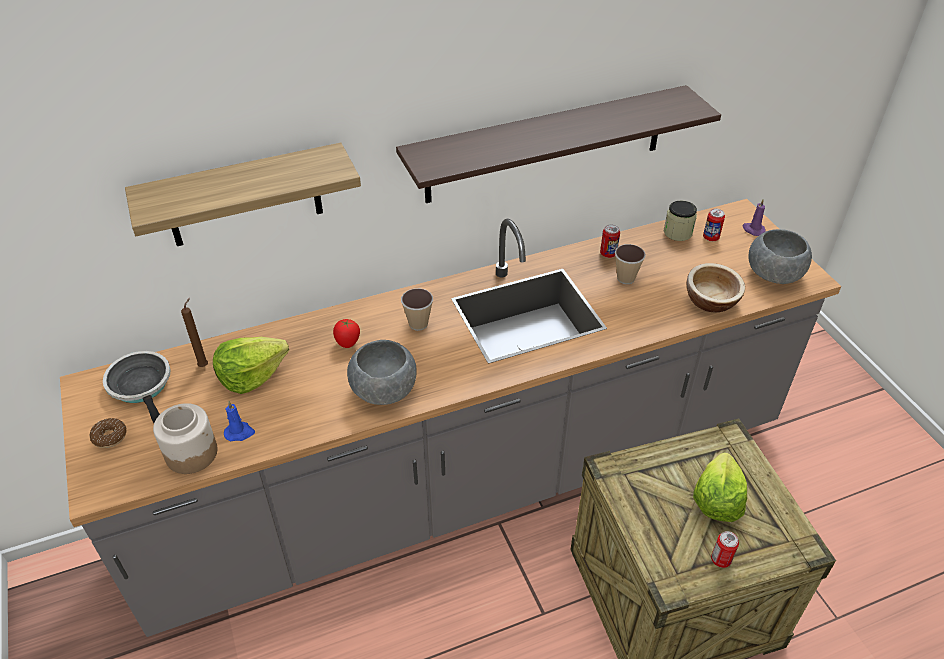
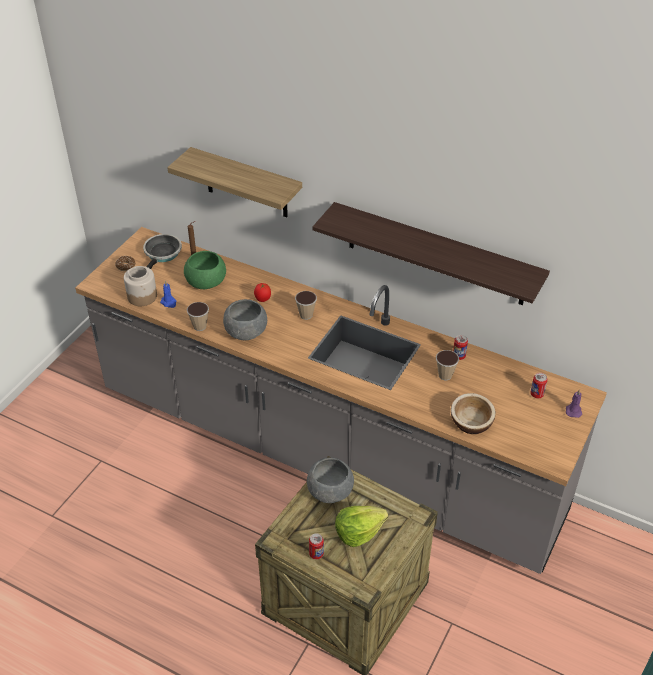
camera: 50 degrees right, 0 degrees up
lettuce [213,337,289,394] -> green bowl [184,251,226,289]
jar [664,200,697,241] -> none
grey bowl [748,229,812,284] -> grey bowl moved to [307,458,354,503]
none -> cup [187,302,209,331]

